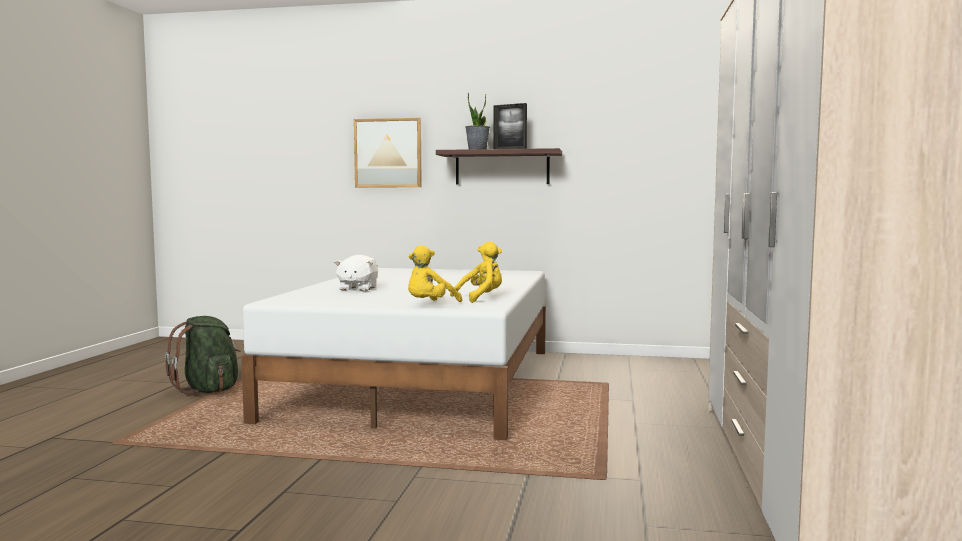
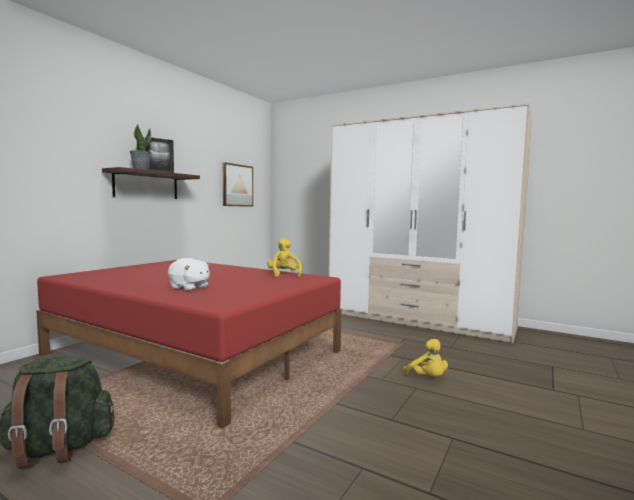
camera: 70 degrees left, 0 degrees up
white bed [241,268,546,440] -> red bed [36,260,342,429]
picture [354,118,422,187] -> picture moved to [223,162,253,207]
yellow plush toy [408,245,462,302] -> yellow plush toy moved to [403,339,448,377]

